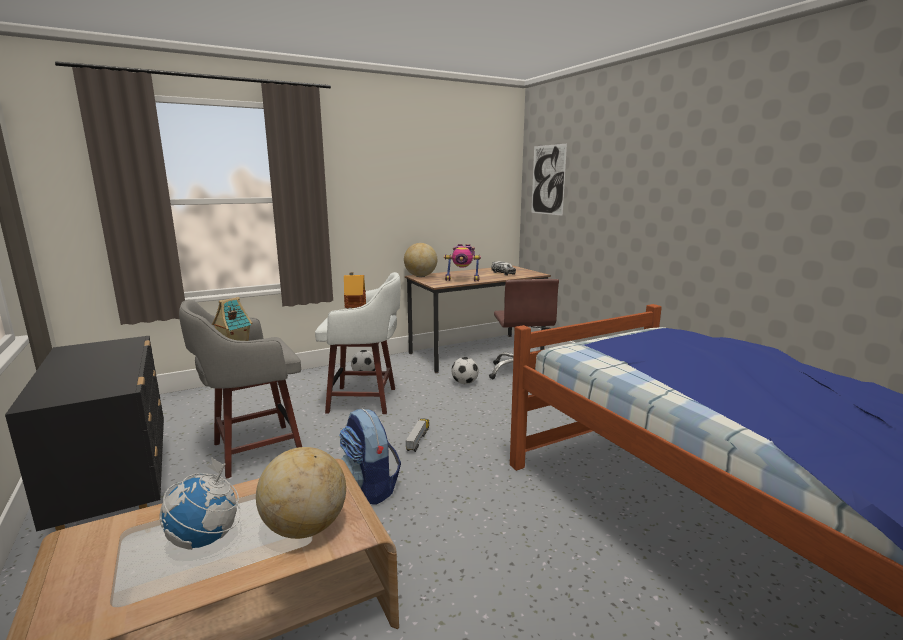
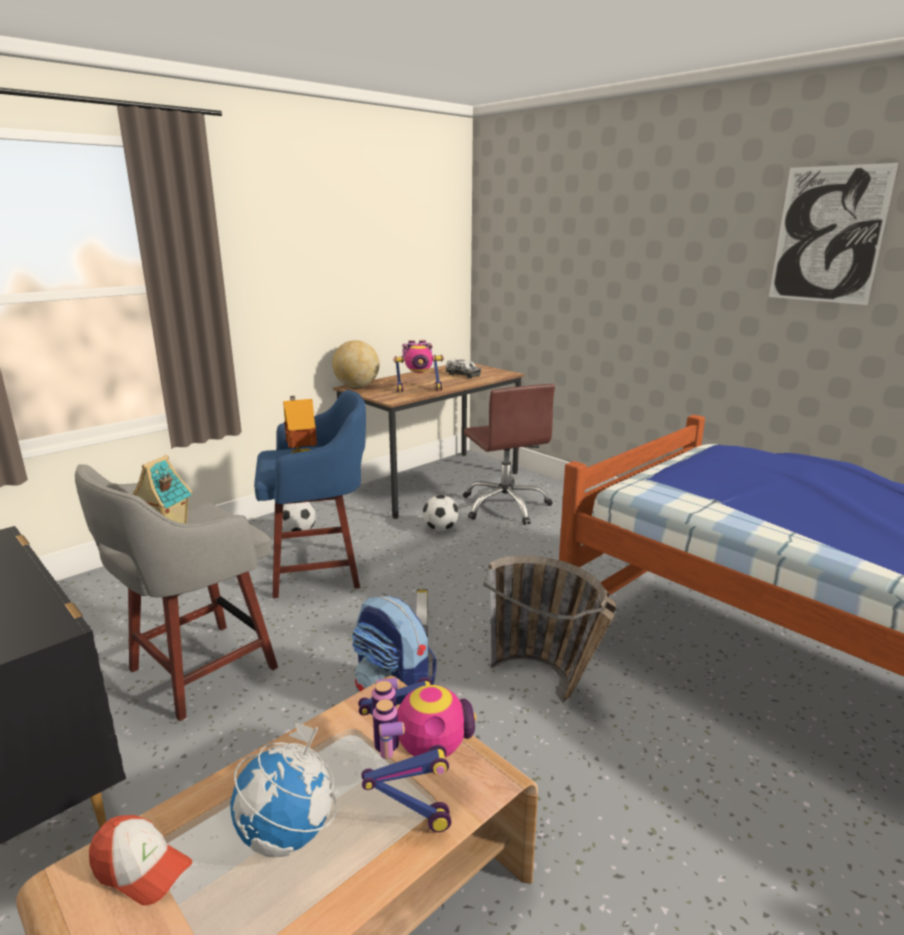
camera: 15 degrees left, 5 degrees up
globe [256,447,346,539] -> toy robot [358,677,476,832]
white stool [315,272,401,414] -> blue stool [254,390,366,598]
picture [531,144,567,216] -> picture moved to [769,163,898,305]
none -> cap [89,815,192,906]
none -> basket [484,555,616,703]

